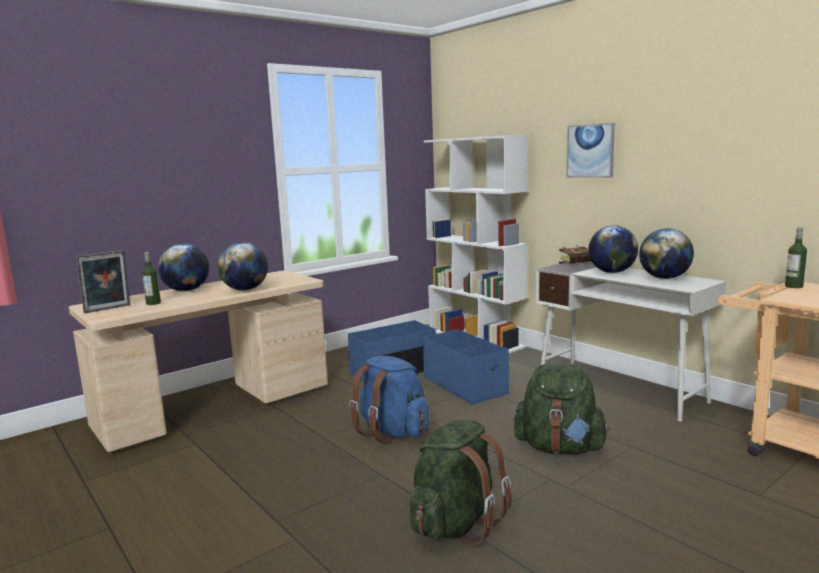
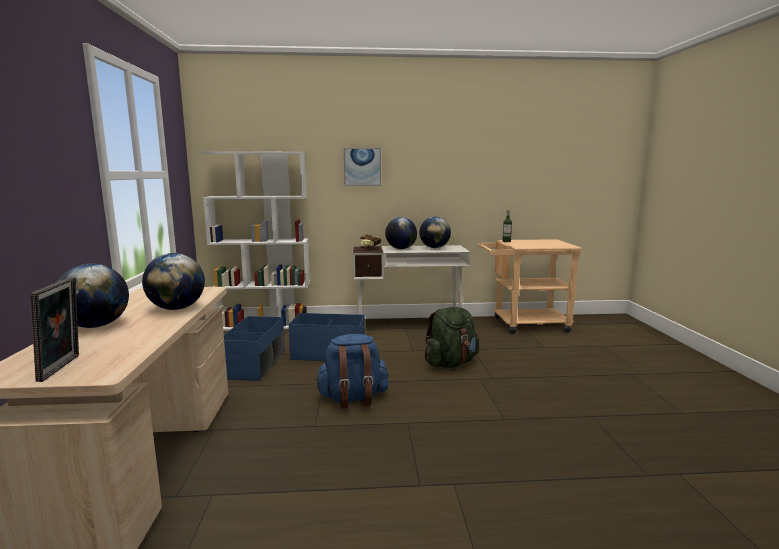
camera: 55 degrees left, 0 degrees up
bottle [142,252,161,305] -> none
green backpack [410,420,512,545] -> none

